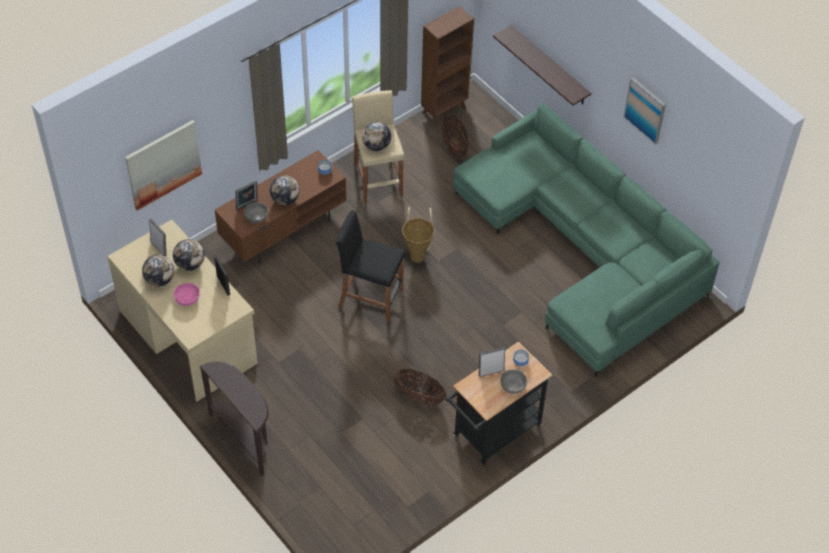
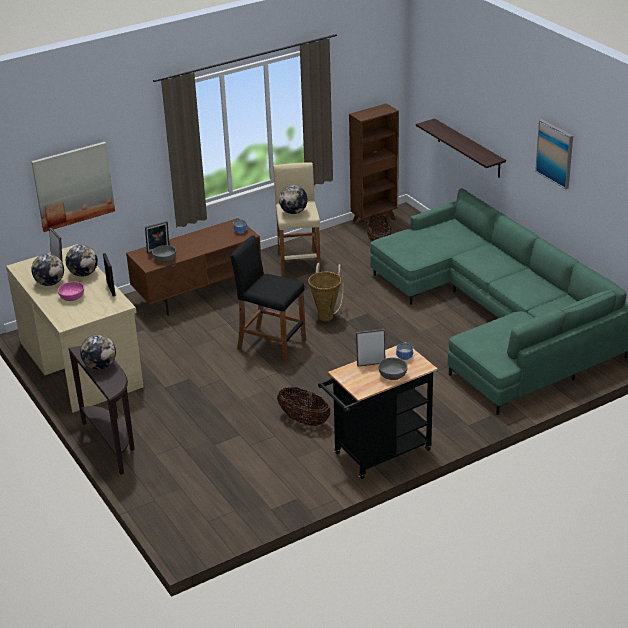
camera: 10 degrees right, 20 degrees down
globe [270,176,300,205] -> globe moved to [80,335,116,370]

